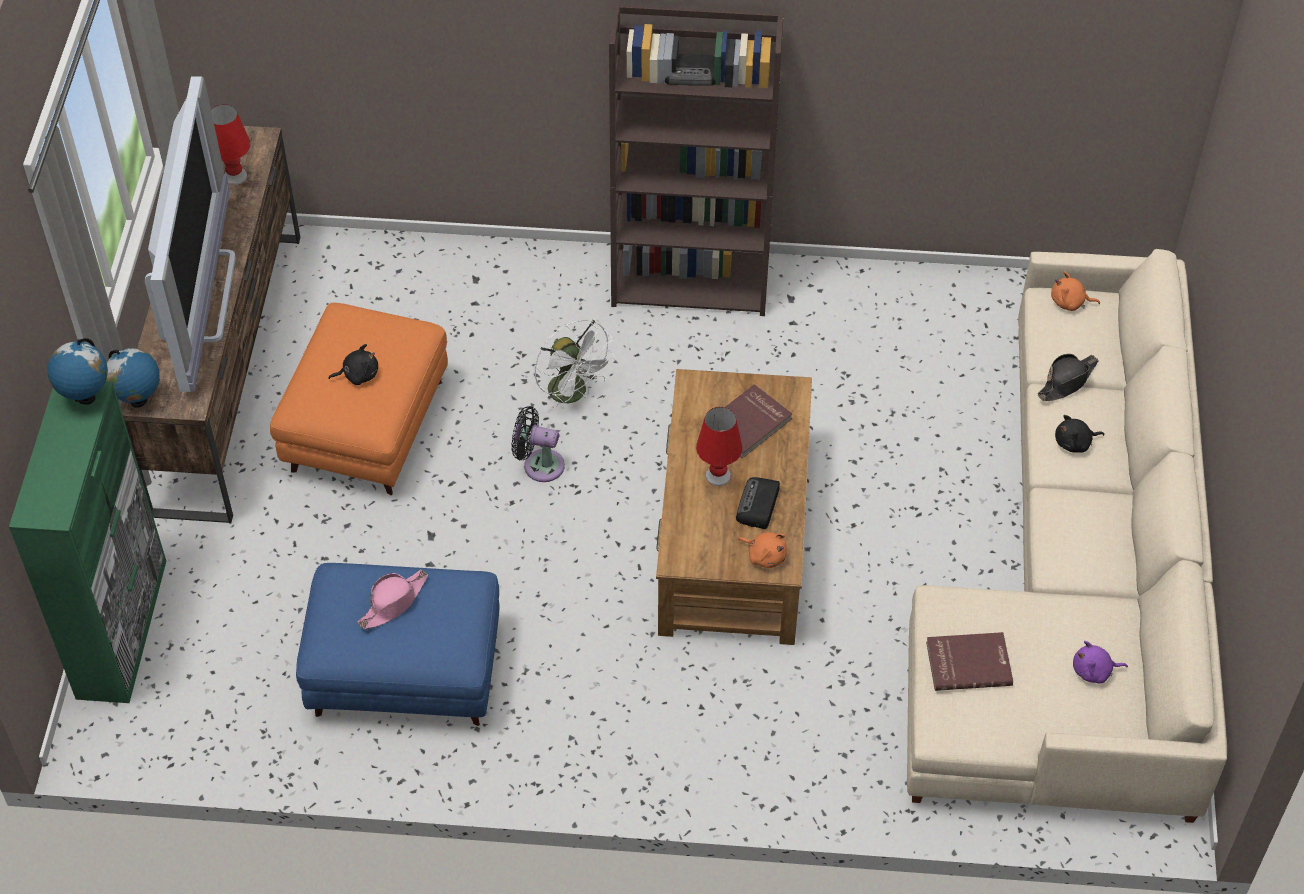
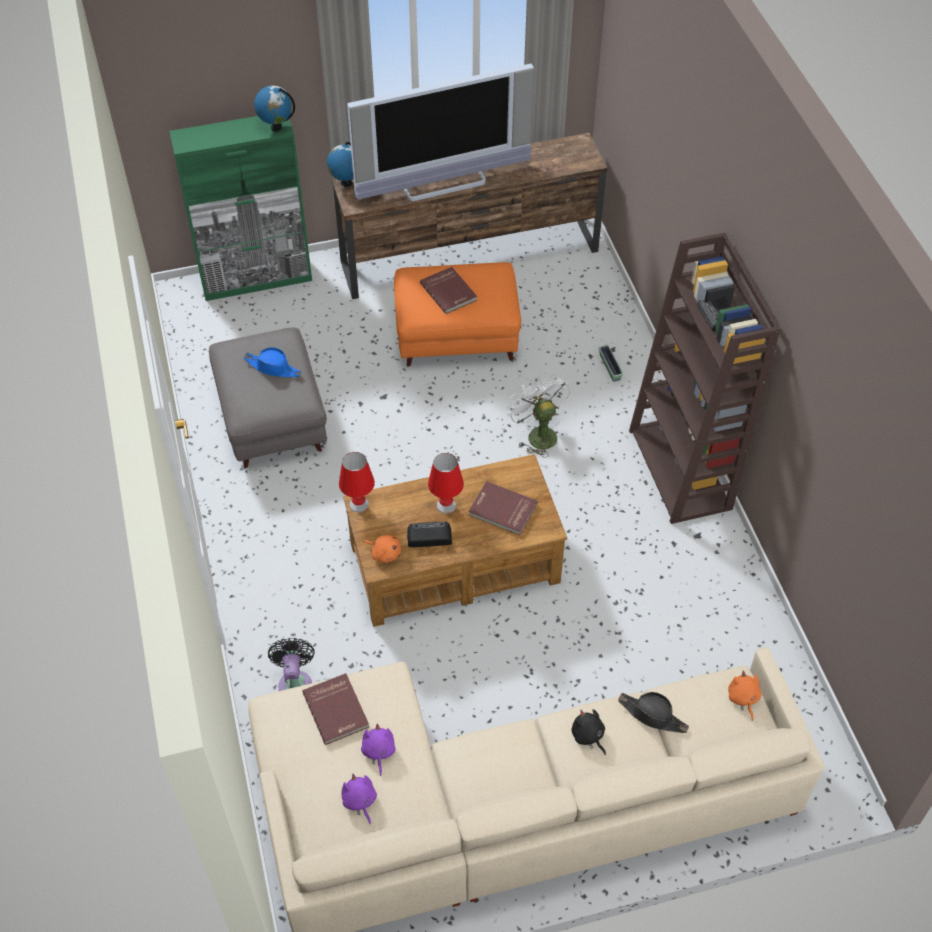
camera: 70 degrees right, 0 degrees up
red table lamp [211,104,251,185] -> red table lamp moved to [339,452,375,513]
blue ottoman [296,563,500,726] -> grey ottoman [209,328,327,469]
black plush toy [328,344,378,385] -> red book [420,267,477,314]
pink hat [358,570,428,629] -> blue hat [244,347,302,377]
black fan [511,406,565,482] -> black fan moved to [268,638,315,691]
white fan [535,319,616,414] -> white fan turned 120 degrees clockwise [507,374,570,458]
orange plush toy [739,532,787,568] -> orange plush toy turned 75 degrees counterclockwise [364,535,401,563]
none -> purple plush toy [361,723,396,776]
none -> planter [599,345,623,382]

